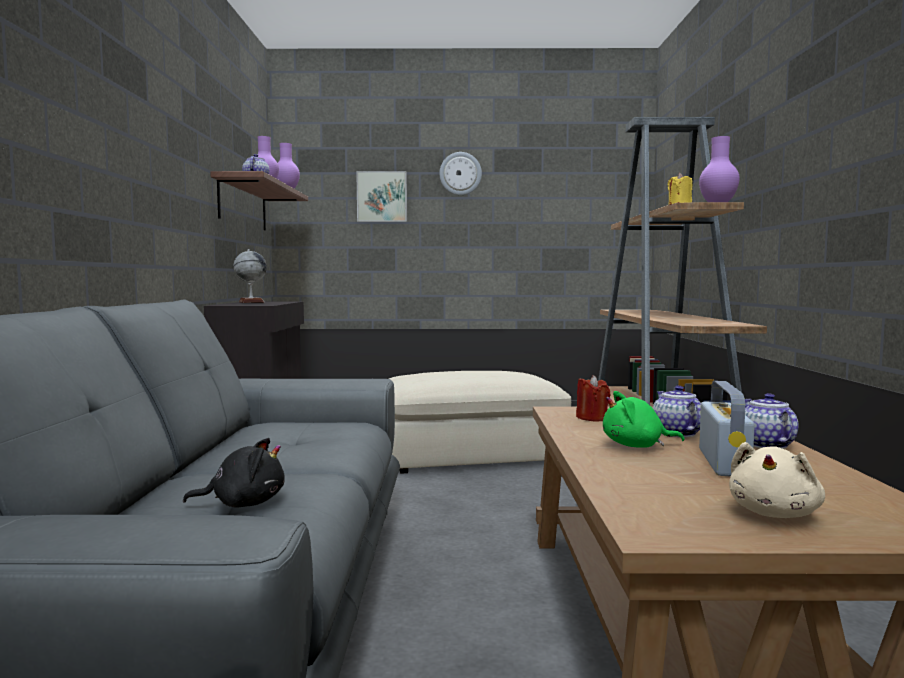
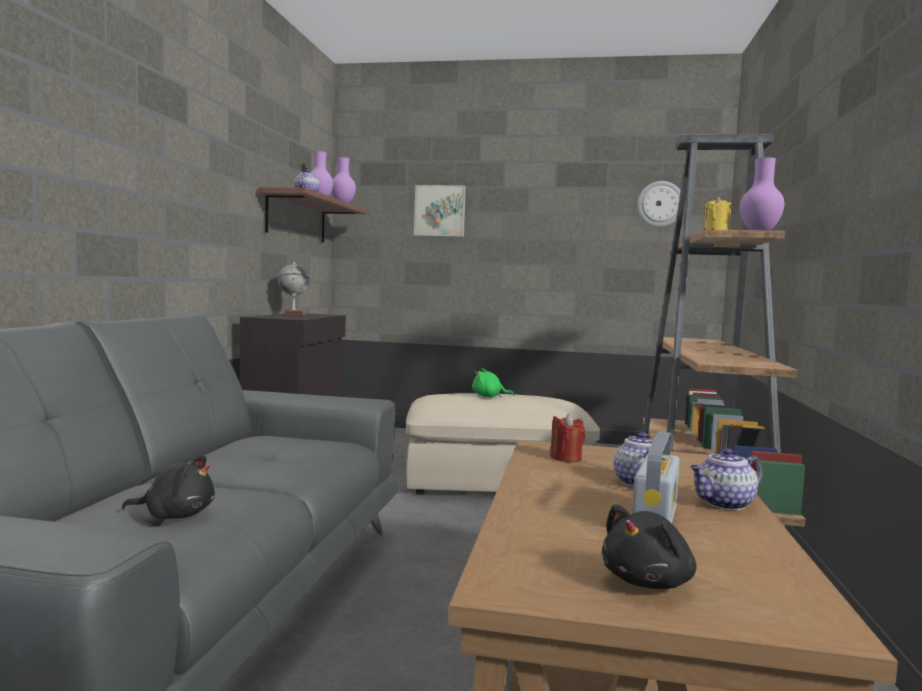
camera: 10 degrees right, 0 degrees up
wall clock [439,152,482,195] -> wall clock moved to [637,181,681,227]
green plush toy [603,391,684,448] -> green plush toy moved to [472,368,514,397]
beige plush toy [729,442,825,518] -> black plush toy [602,504,696,589]
teapot [745,393,799,449] -> teapot turned 120 degrees counterclockwise [690,448,763,510]

